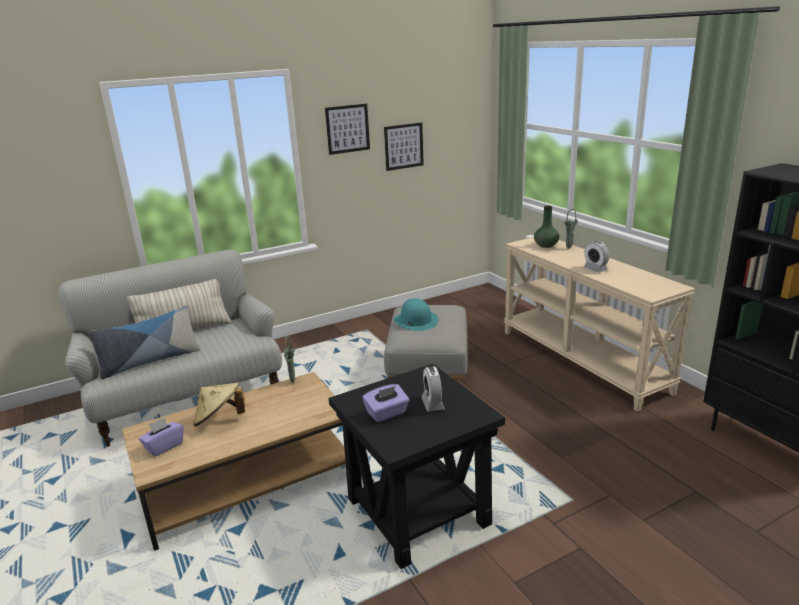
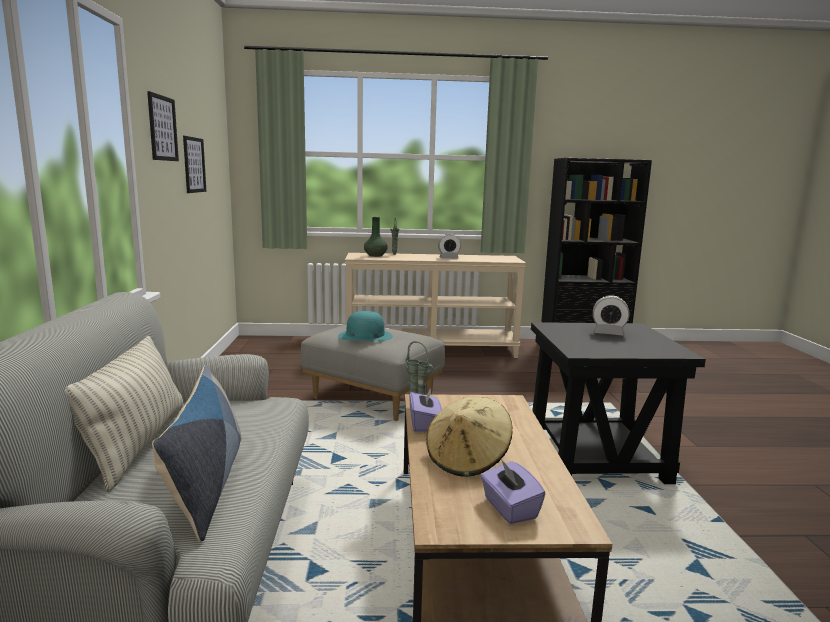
camera: 65 degrees left, 10 degrees down
purple tissue box [362,384,409,422] -> purple tissue box moved to [409,387,442,432]

